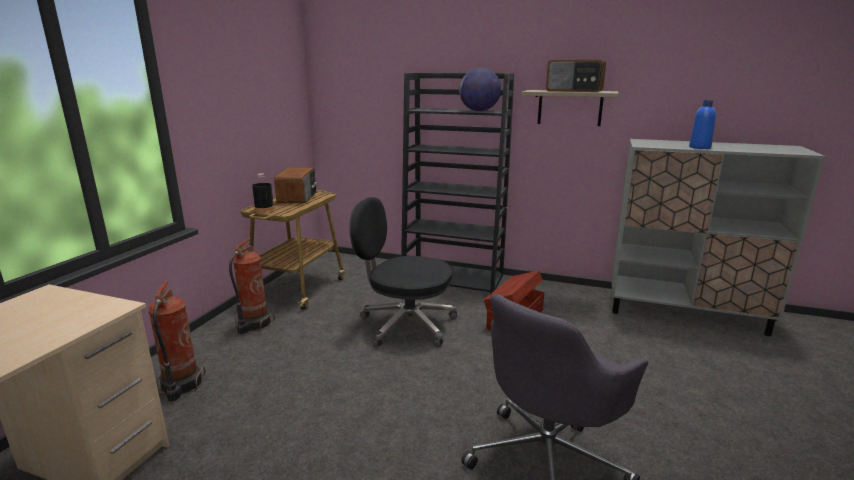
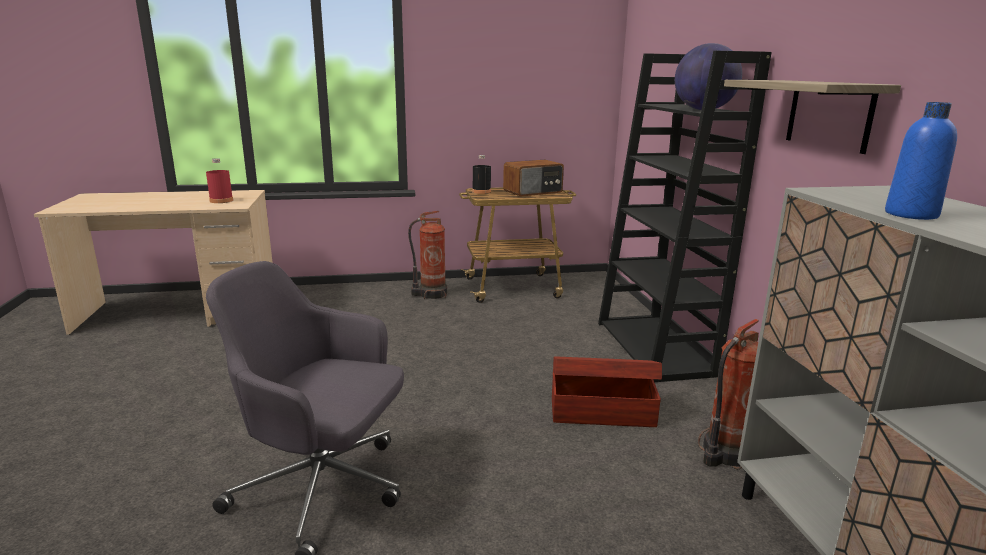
camera: 60 degrees right, 0 degrees up
fire extinguisher [148,280,206,401] -> fire extinguisher moved to [698,319,759,470]
black office chair [349,197,457,347] -> none
radio [546,60,606,92] -> none
none -> red bottle [206,158,233,203]

